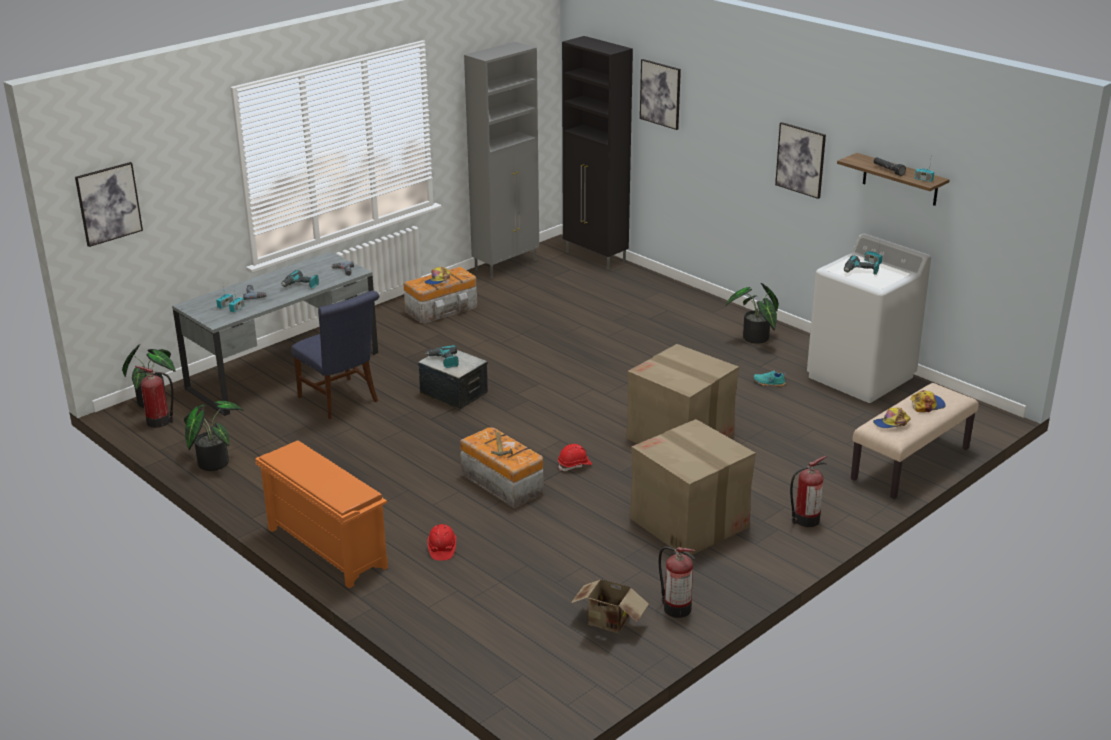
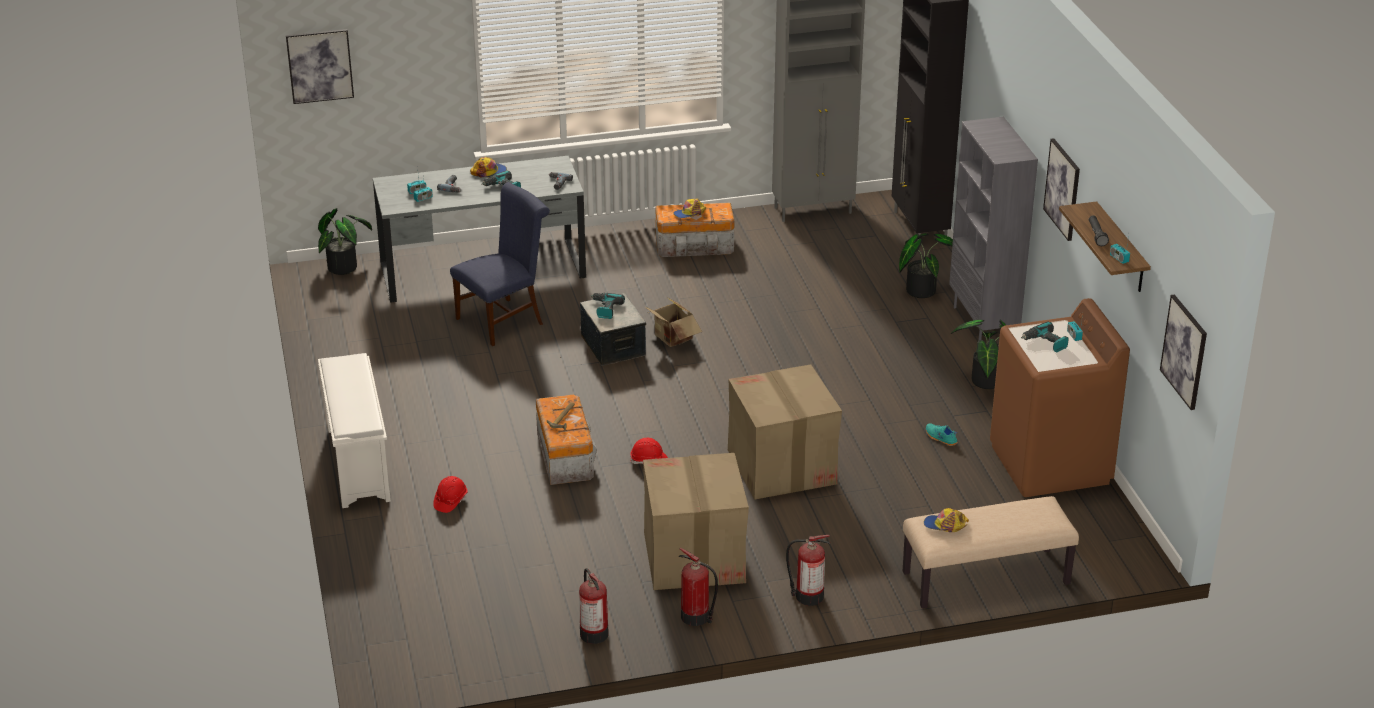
camera: 30 degrees right, 5 degrees up
fire extinguisher [135,366,173,428] -> fire extinguisher moved to [679,548,718,626]
potted plant [184,401,244,471] -> potted plant moved to [899,233,953,298]
orange shoe rack [255,440,388,588] -> white shoe rack [318,353,391,508]
blue chair [291,291,379,419] -> blue chair turned 120 degrees counterclockwise [450,182,550,346]
cardboard box [571,577,649,633] -> cardboard box moved to [644,298,702,347]
picture [640,59,681,130] -> picture moved to [1160,294,1207,410]
white washing machine [807,234,931,403] -> brown washing machine [990,298,1130,497]
cap [911,390,946,412] -> cap moved to [470,157,507,178]
none -> grey bookcase [949,117,1038,341]

